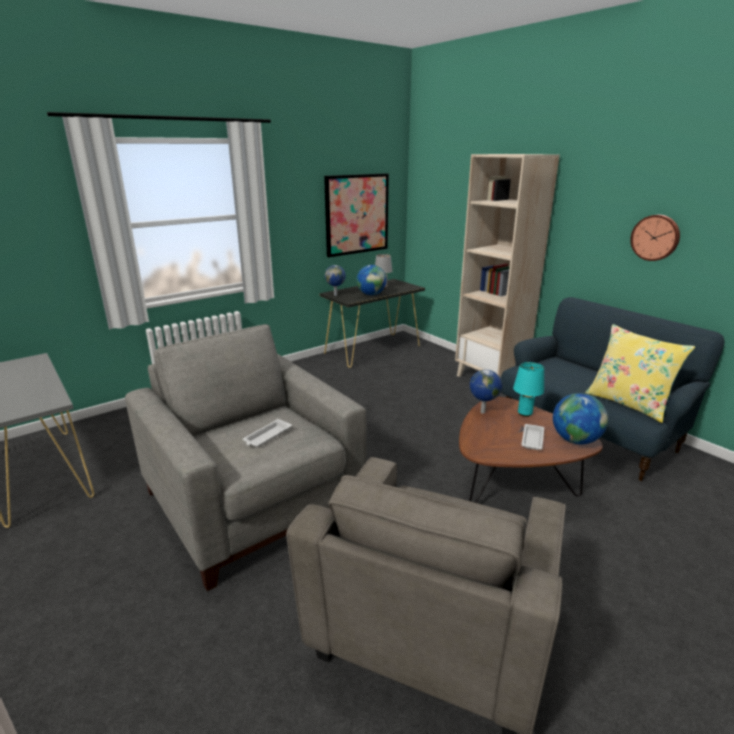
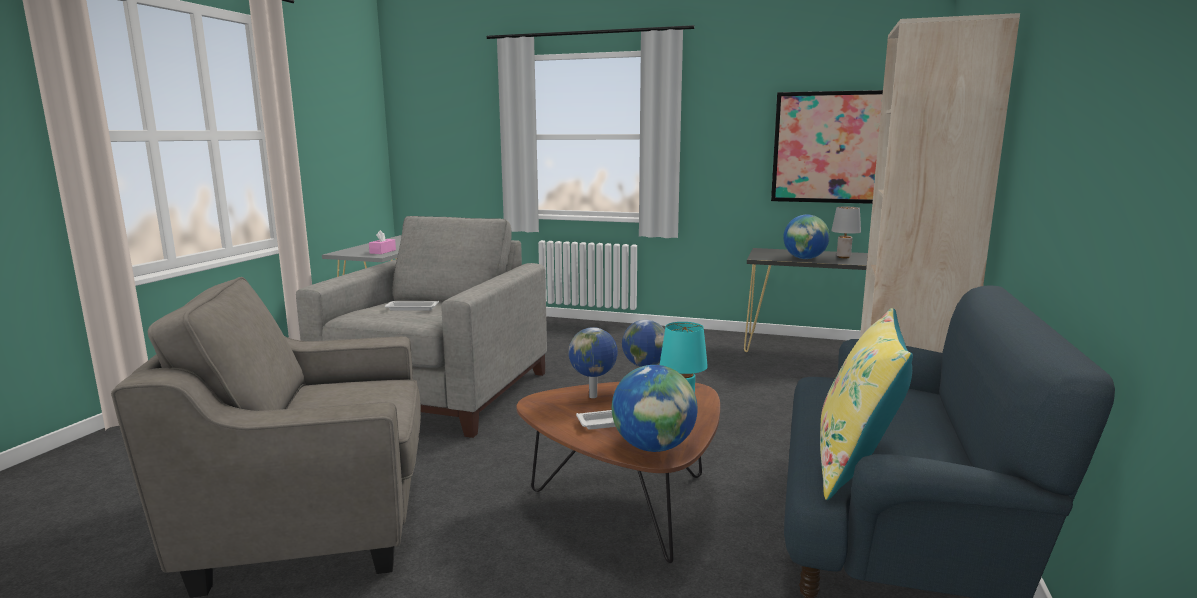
camera: 55 degrees right, 10 degrees down
globe [325,265,346,296] -> globe moved to [568,327,618,398]
wall clock [630,215,680,261] -> none
none -> pink tissue box [369,230,396,254]

